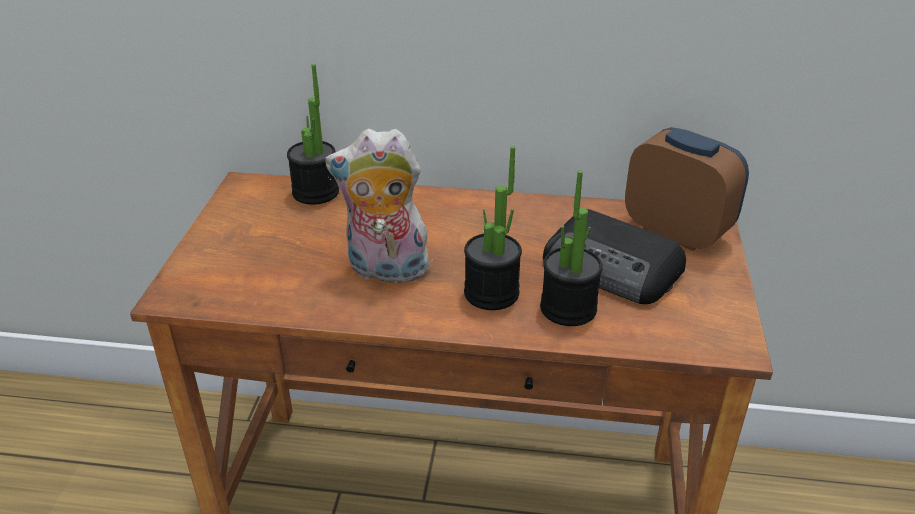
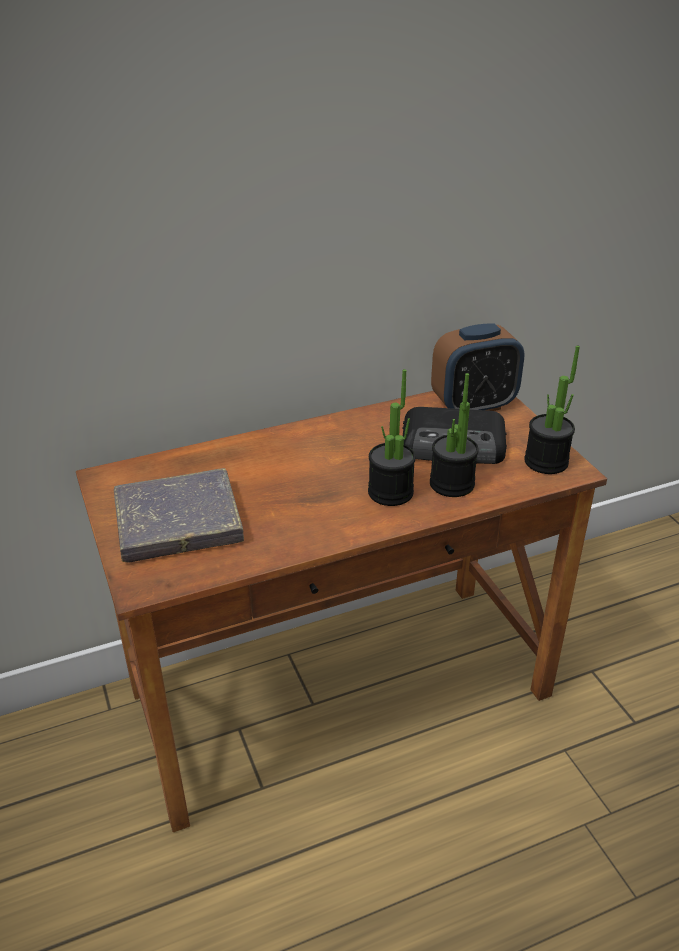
camera: 30 degrees left, 0 degrees up
potted plant [287,64,339,205] -> potted plant moved to [524,346,580,474]
plush toy [325,129,434,288] -> none
alarm clock [625,127,749,251] -> alarm clock turned 150 degrees clockwise [431,323,524,411]
none -> grey book [114,468,244,563]

